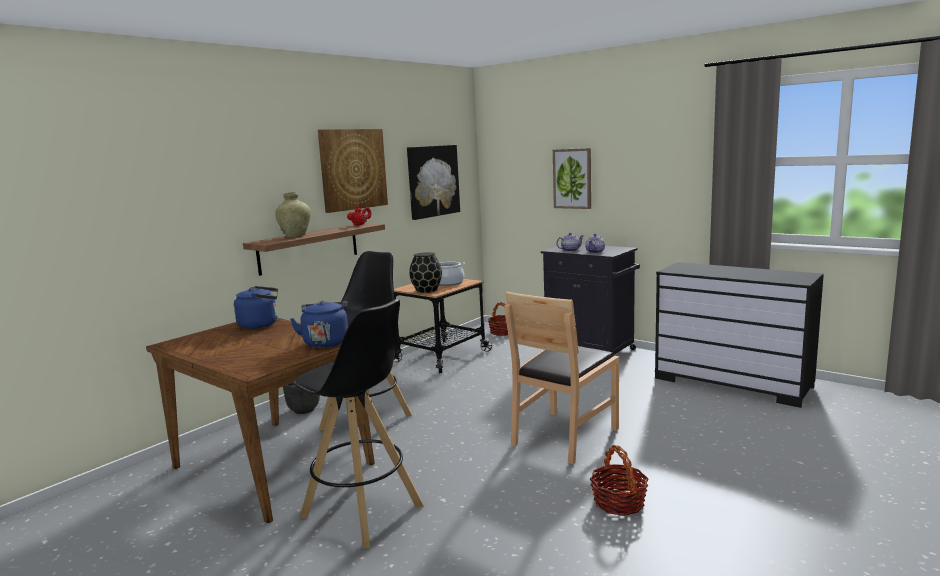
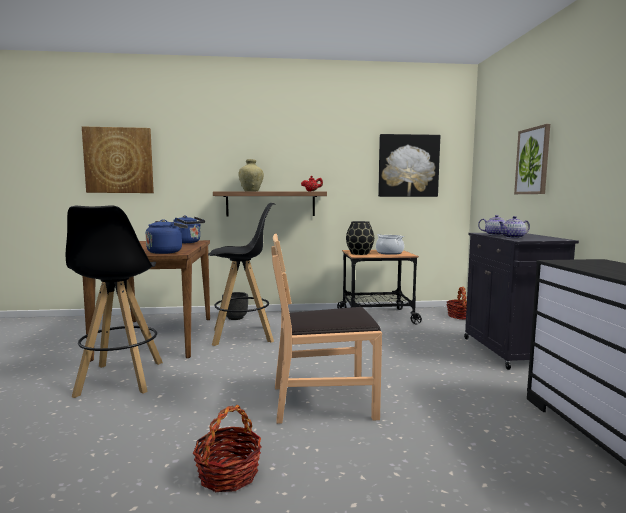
camera: 45 degrees right, 5 degrees down
picture [318,129,388,213] -> picture moved to [82,126,154,193]

